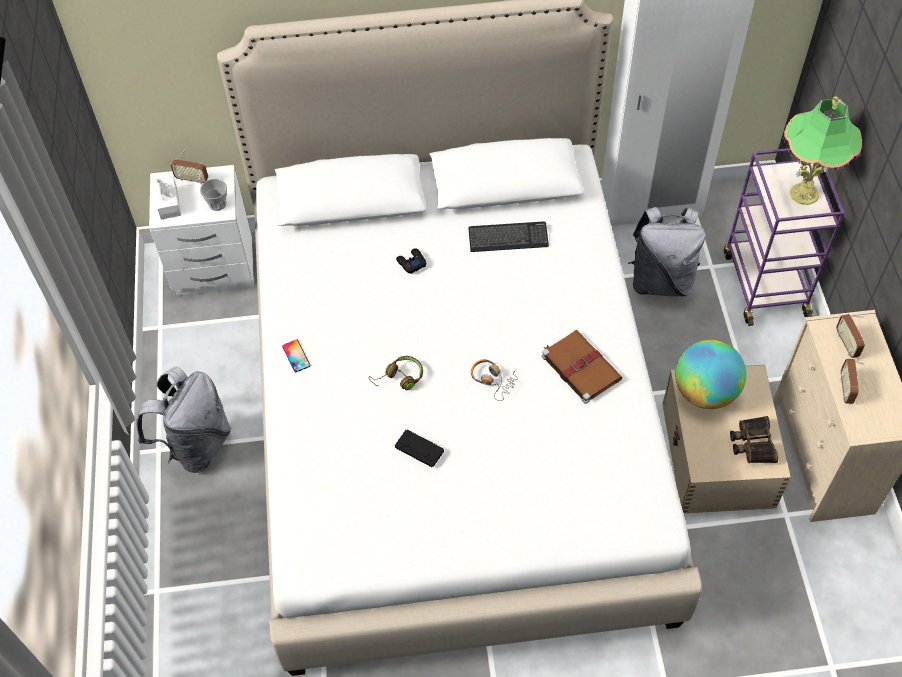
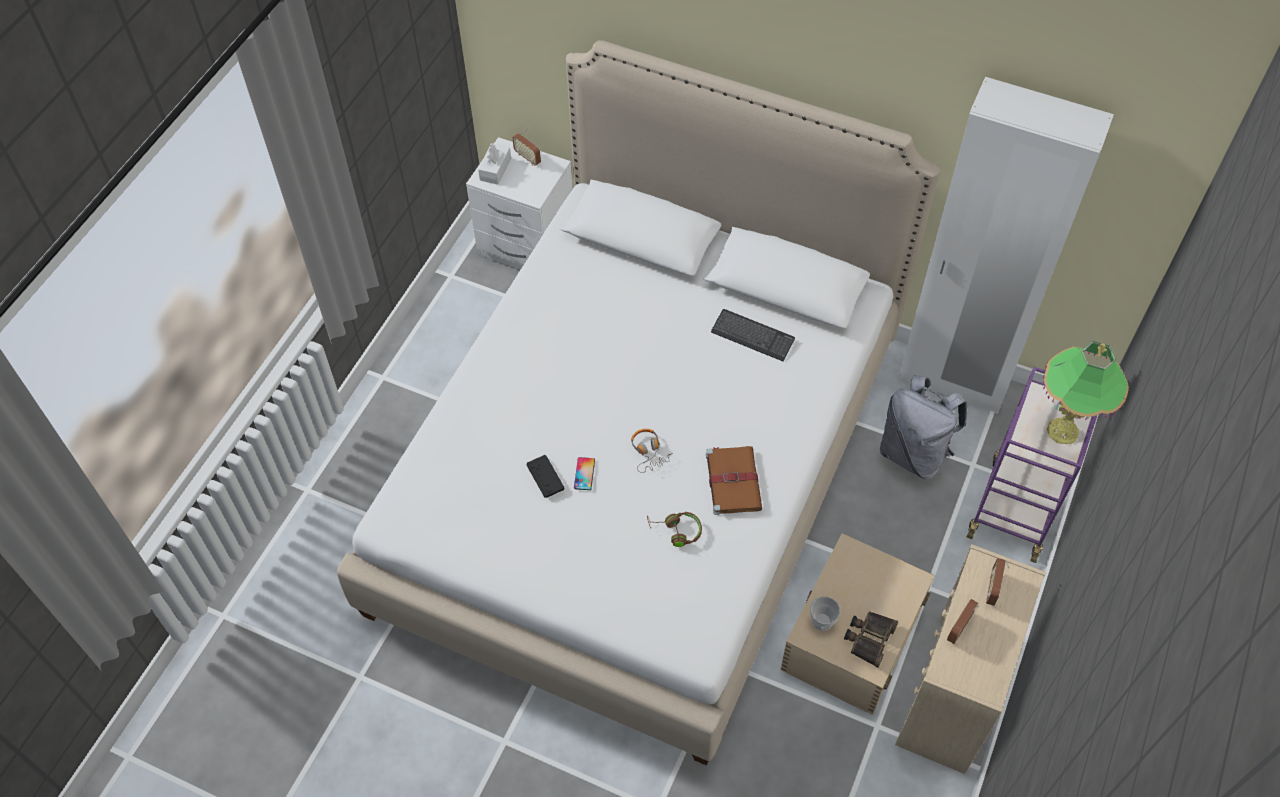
camera: 30 degrees right, 0 degrees up
grey backpack [136,367,231,473] -> none
cup [200,179,227,211] -> cup moved to [810,596,841,631]
phone [282,339,310,372] -> phone moved to [574,457,595,490]
brown headphones [369,356,423,390] -> brown headphones moved to [647,512,702,547]
black game controller [396,248,426,274] -> none
globe [675,340,746,409] -> none

